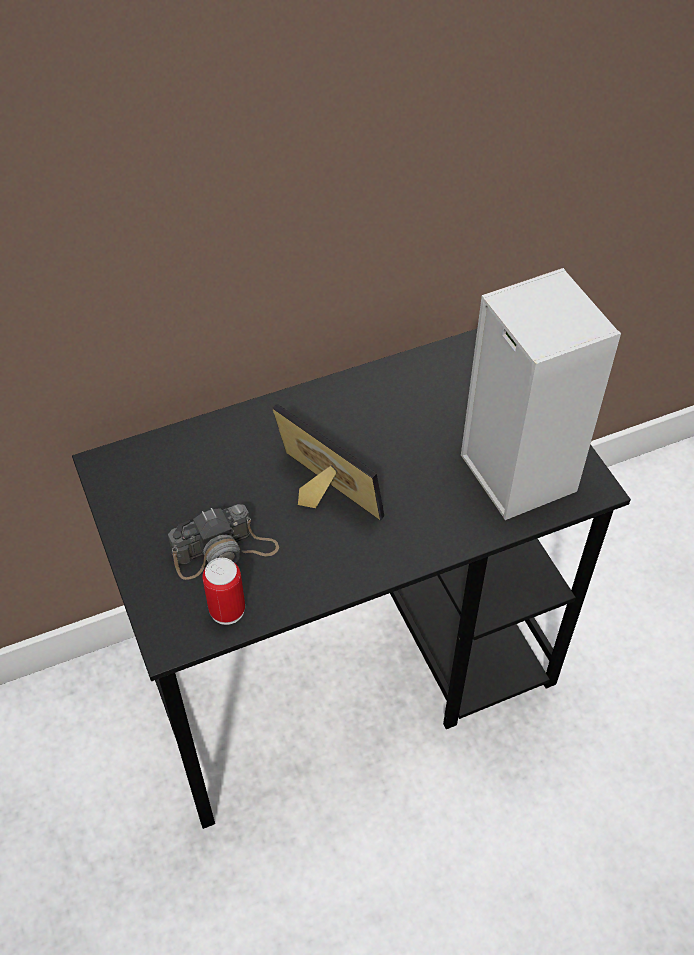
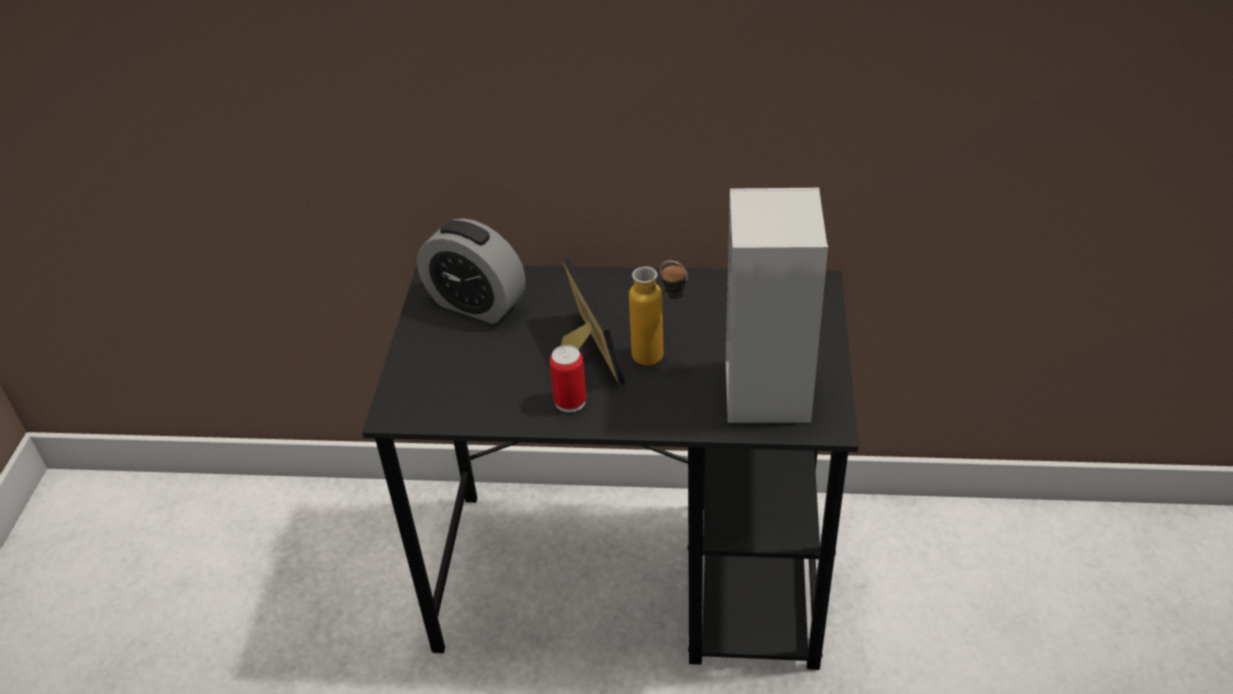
camera: 30 degrees right, 10 degrees down
camera [168,504,279,580] -> none
can [202,558,245,625] -> can moved to [549,345,586,413]
none -> alarm clock [417,218,525,324]
none -> bottle [629,261,688,366]

